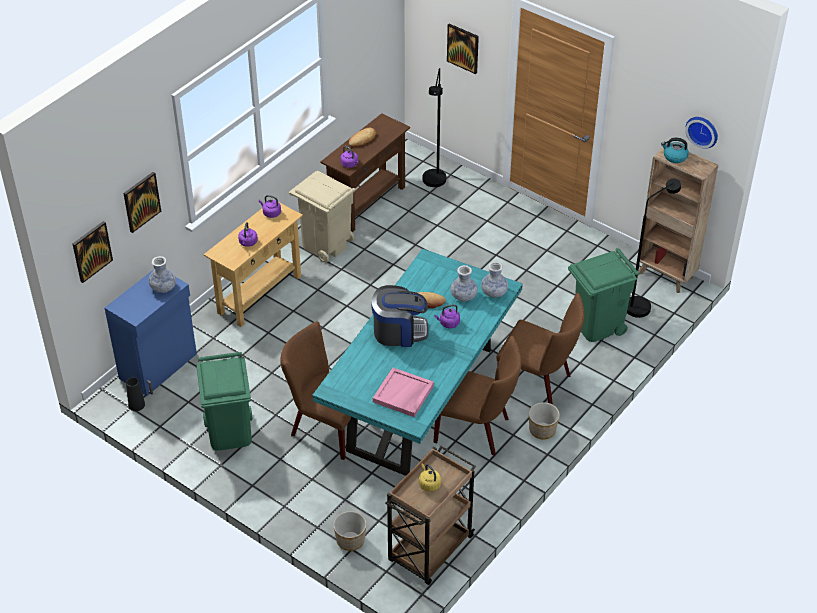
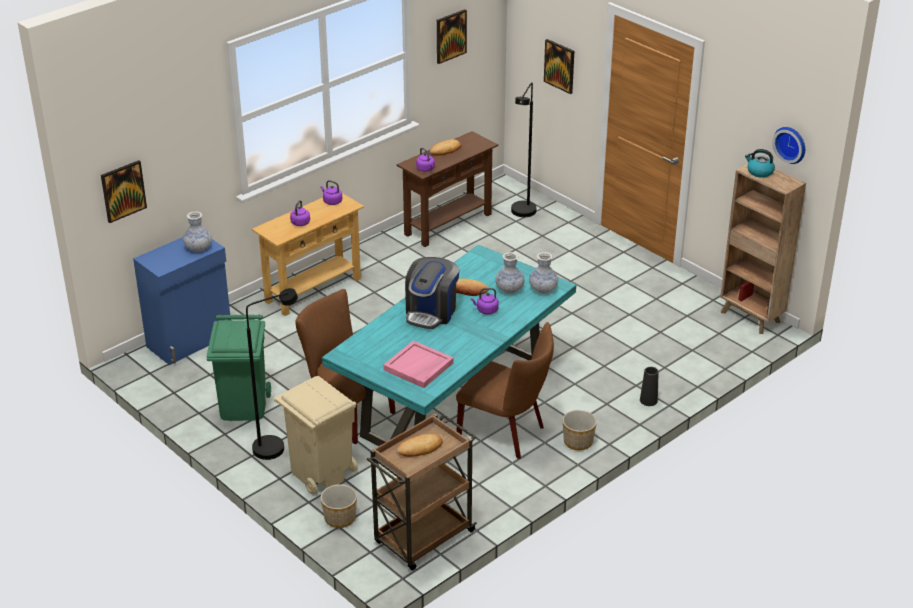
camera: 10 degrees right, 10 degrees down
picture [123,172,161,233] -> picture moved to [437,9,467,64]
black vase [126,377,145,411] -> black vase moved to [640,367,659,406]
beige trash can [289,171,355,263] -> beige trash can moved to [274,376,358,495]
coffee machine [371,285,429,347] -> coffee machine turned 105 degrees clockwise [405,257,460,329]
yellow kettle [419,463,441,492] -> bread [397,434,443,457]
brown chair [496,293,584,405] -> none
green trash can [568,248,639,342] -> none
black floor lamp [627,179,681,318] -> black floor lamp moved to [246,288,298,460]

